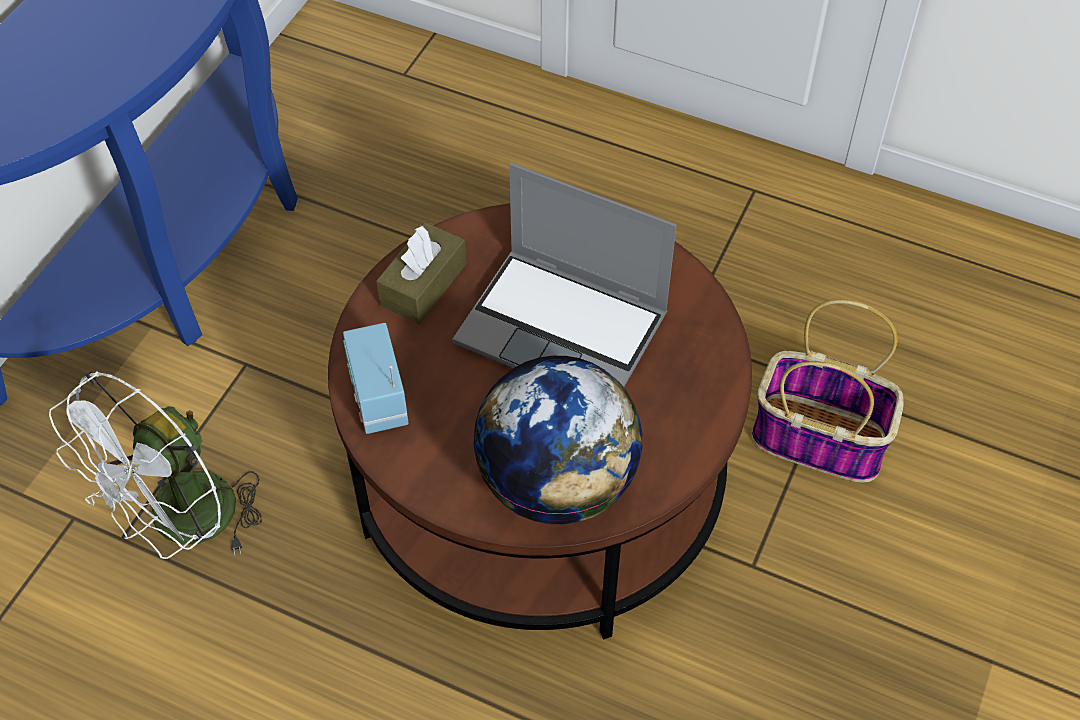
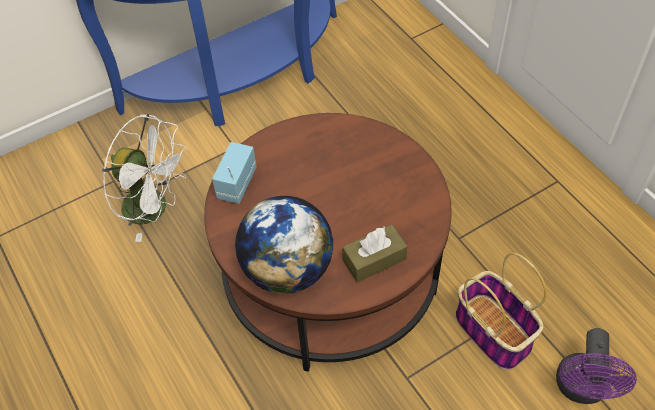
camera: 35 degrees right, 0 degrees up
white fan [49,371,262,559] -> white fan turned 135 degrees counterclockwise [102,114,187,242]
brown tissue box [376,222,466,324] -> brown tissue box moved to [342,224,407,283]
laptop [452,163,677,387] -> none
none -> purple fan [556,328,637,404]

